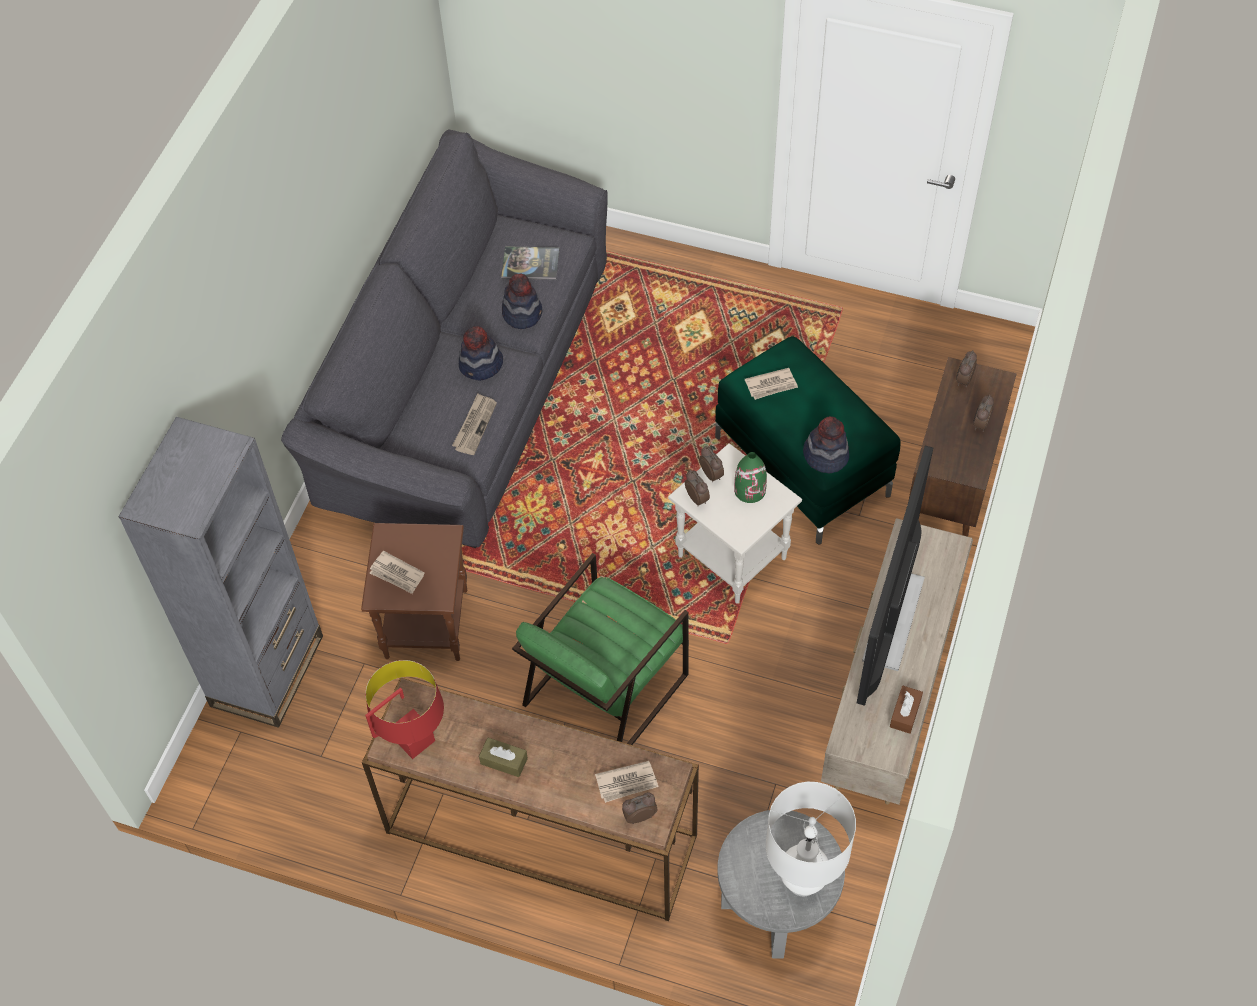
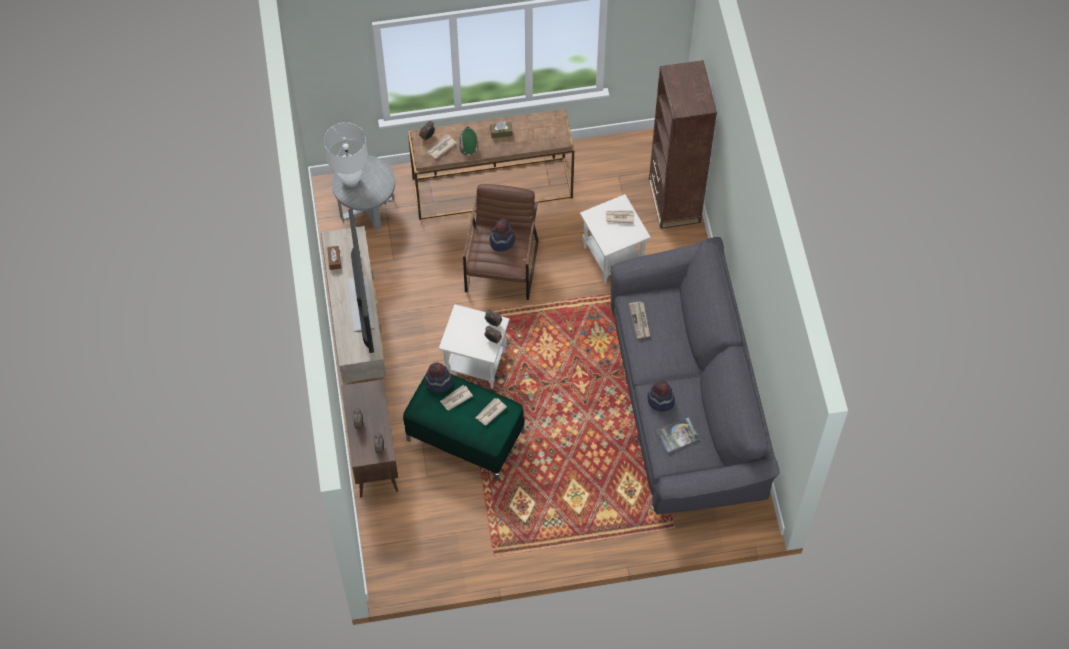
camera: 150 degrees right, 5 degrees up
grey bookcase [118,417,323,728] -> brown bookcase [649,60,717,229]
brown side table [361,523,467,661] -> white side table [580,194,651,284]
red table lamp [365,660,444,759] -> none
hat [459,326,503,381] -> hat moved to [490,219,515,252]
green armchair [512,553,689,745] -> brown armchair [463,184,539,300]
green vase [734,452,767,503] -> green vase moved to [460,127,478,155]
none -> newspaper [440,385,473,411]

